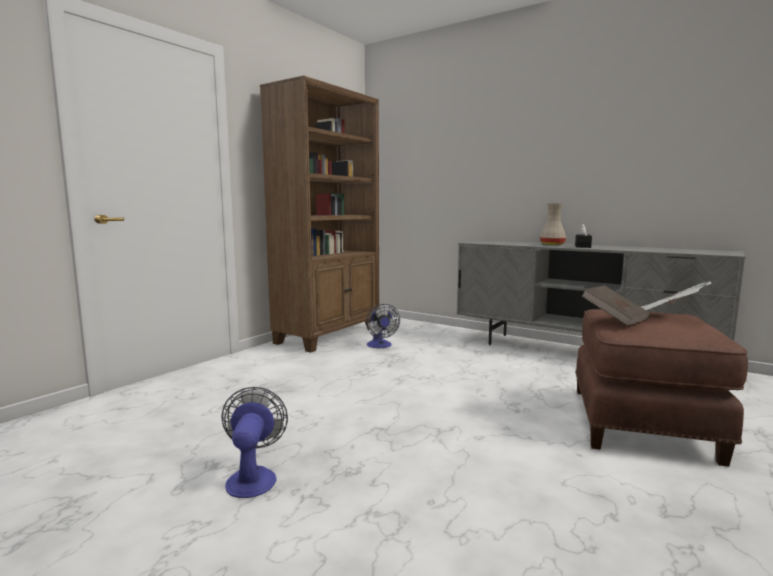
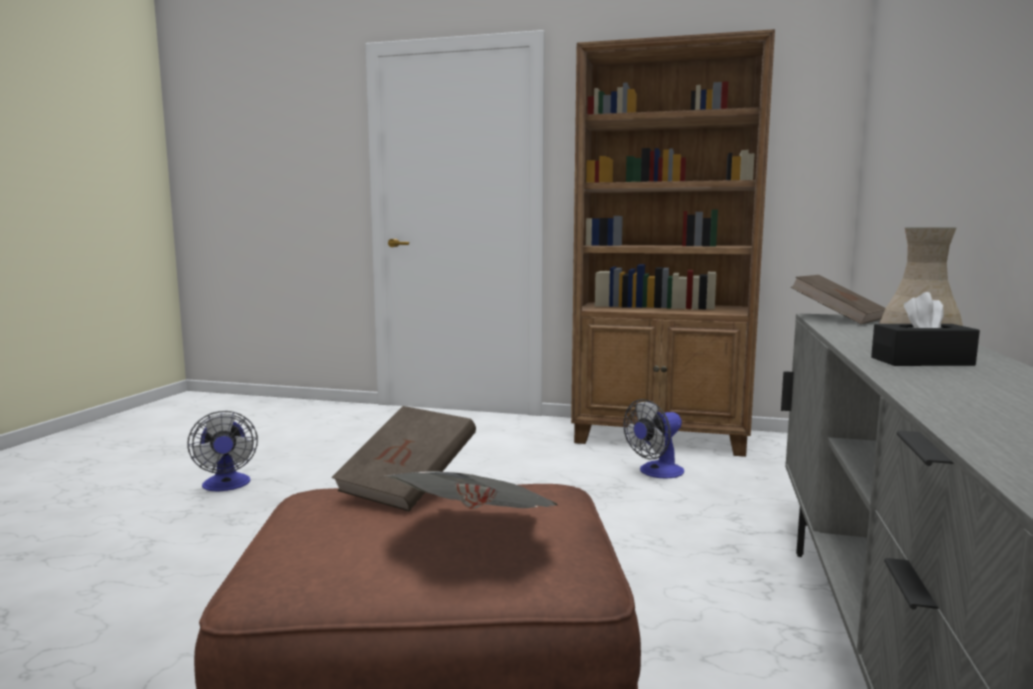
camera: 70 degrees right, 0 degrees up
fan [221,387,288,498] -> fan turned 90 degrees clockwise [187,411,258,492]
none -> brown book [791,275,886,324]

